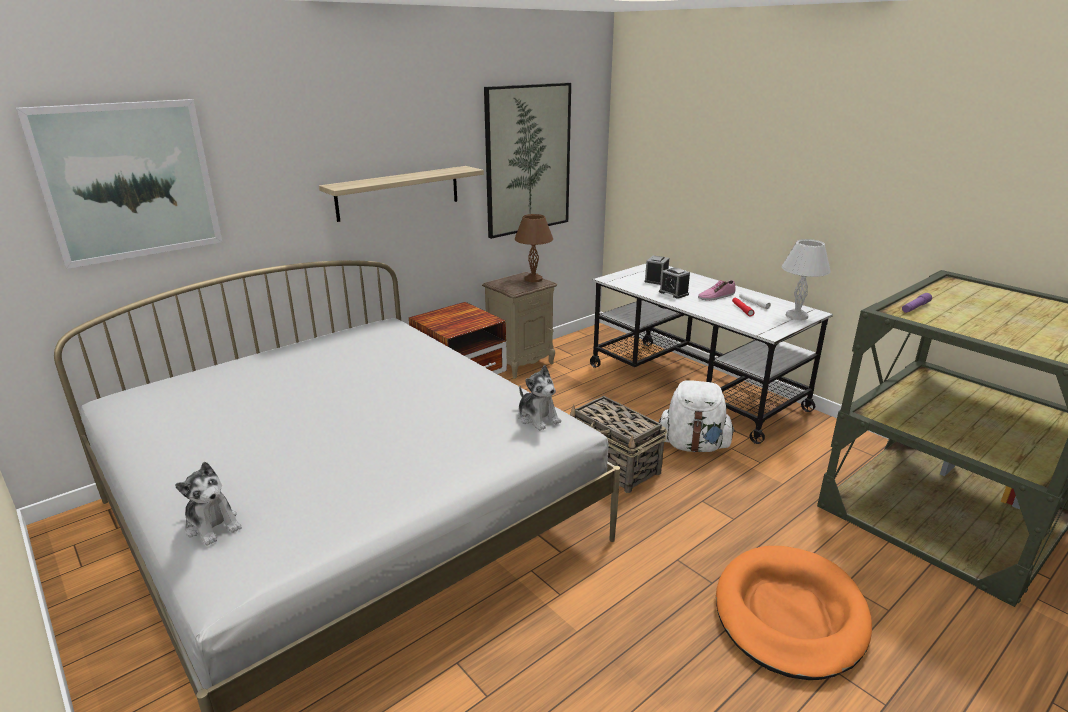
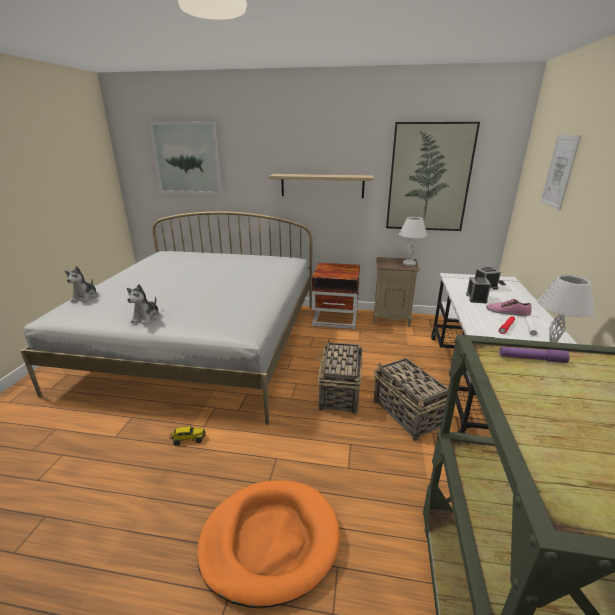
camera: 50 degrees right, 0 degrees up
brown table lamp [515,214,553,282] -> white table lamp [399,217,427,266]
plush toy [518,365,561,431] -> plush toy moved to [127,284,160,325]
white backpack [658,380,735,452] -> basket [374,358,448,441]
none -> toy truck [169,426,206,446]
none -> picture [540,135,581,211]

